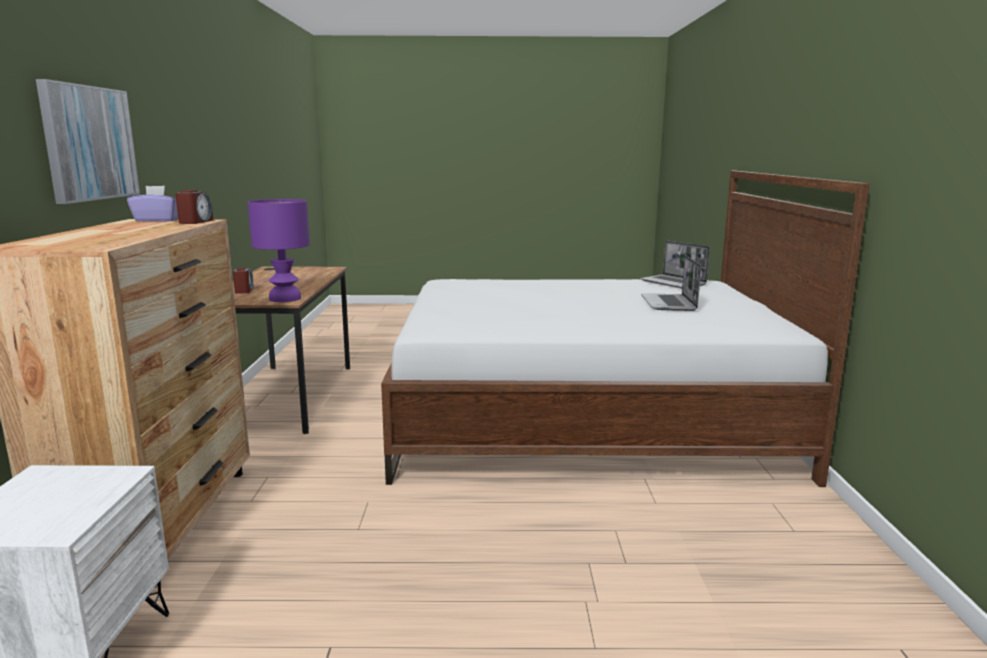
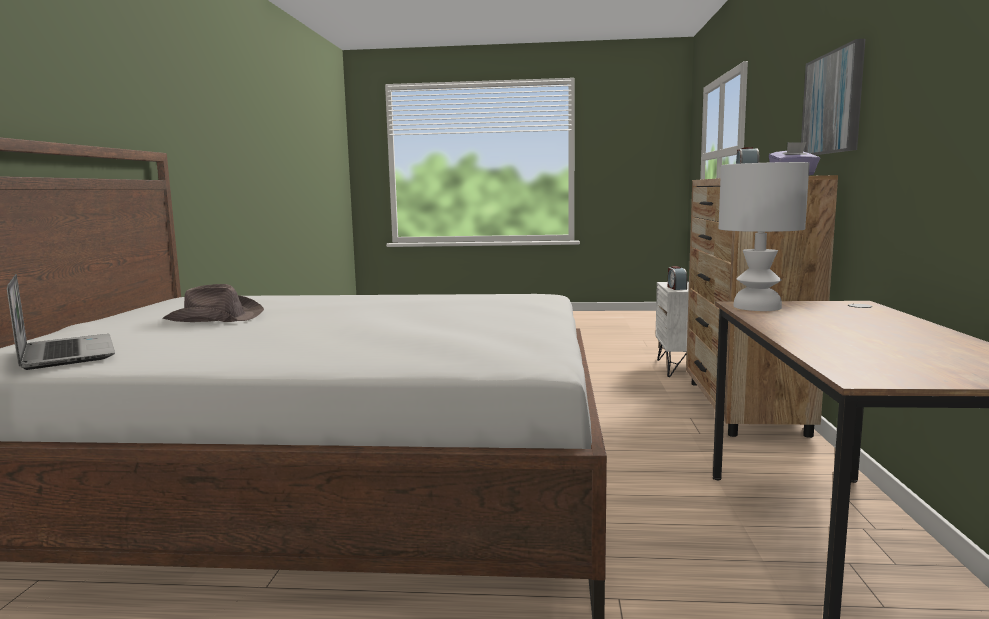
camera: 175 degrees left, 5 degrees down
alarm clock [233,268,254,294] -> alarm clock moved to [668,266,687,290]
purple table lamp [248,199,310,302] -> white table lamp [718,162,809,311]
laptop [641,255,701,311] -> brown hat [162,284,264,322]

